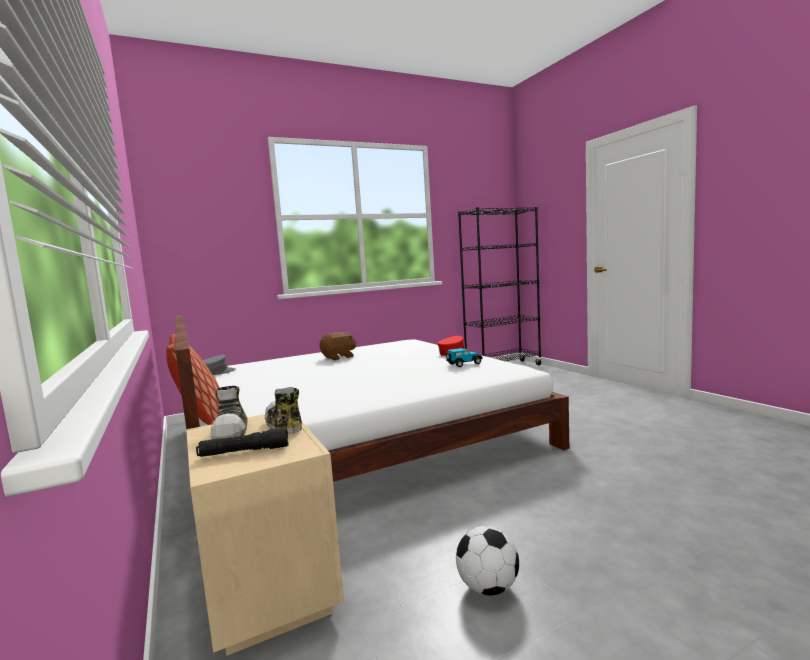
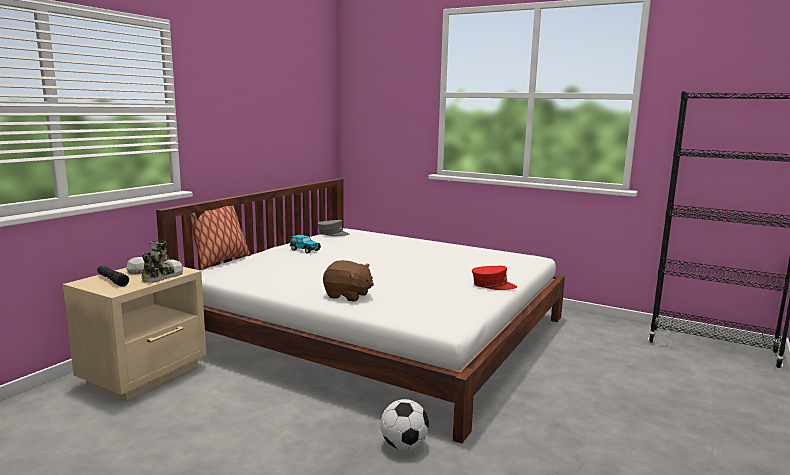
camera: 55 degrees right, 5 degrees up
brown plush toy [319,332,357,360] -> brown plush toy moved to [323,260,374,302]
toy car [446,348,483,367] -> toy car moved to [290,234,321,253]
football [456,526,519,596] -> football moved to [381,399,429,450]

